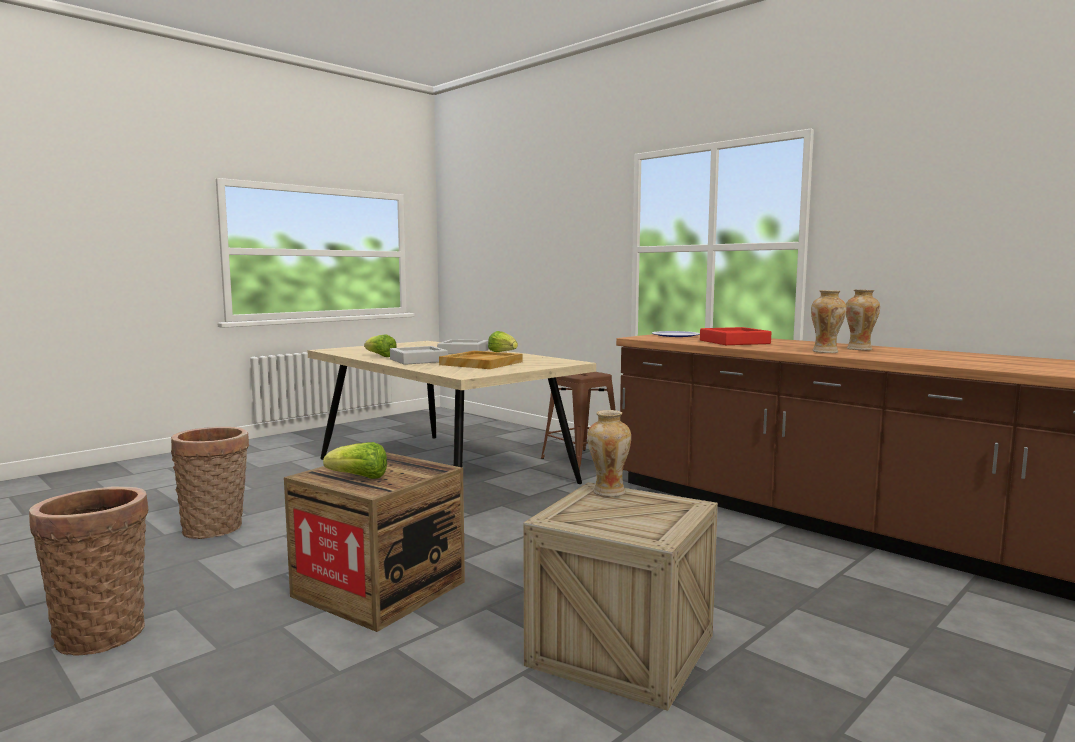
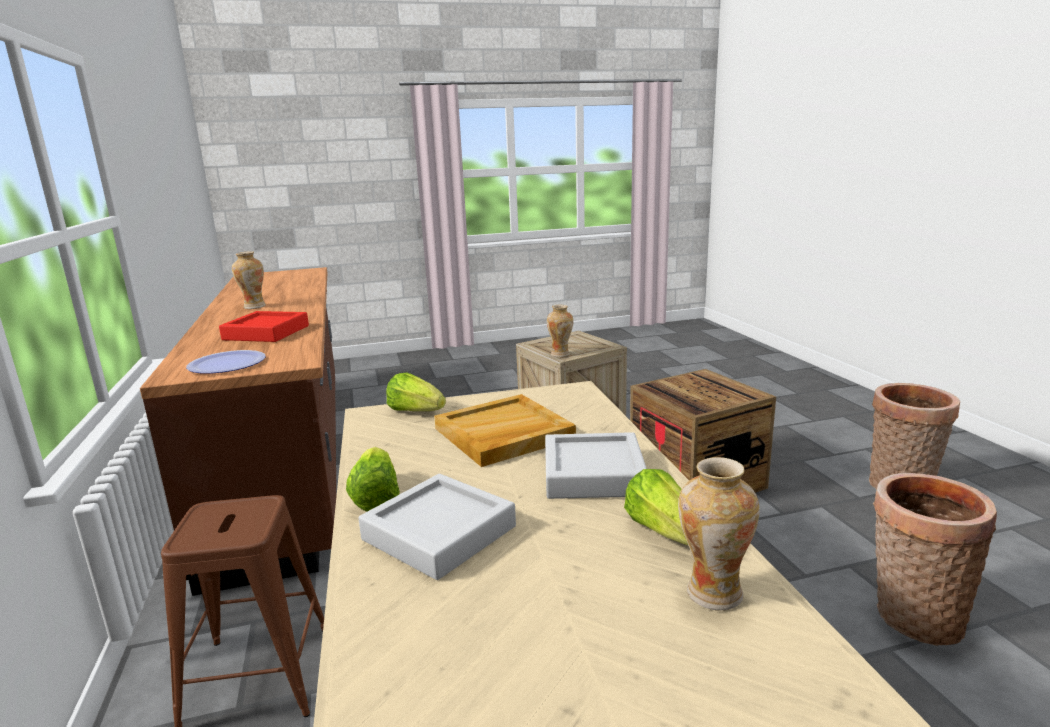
camera: 150 degrees left, 10 degrees up
lettuce [323,442,387,479] -> lettuce moved to [386,372,446,411]
vase [811,290,847,353] -> vase moved to [678,457,760,611]

